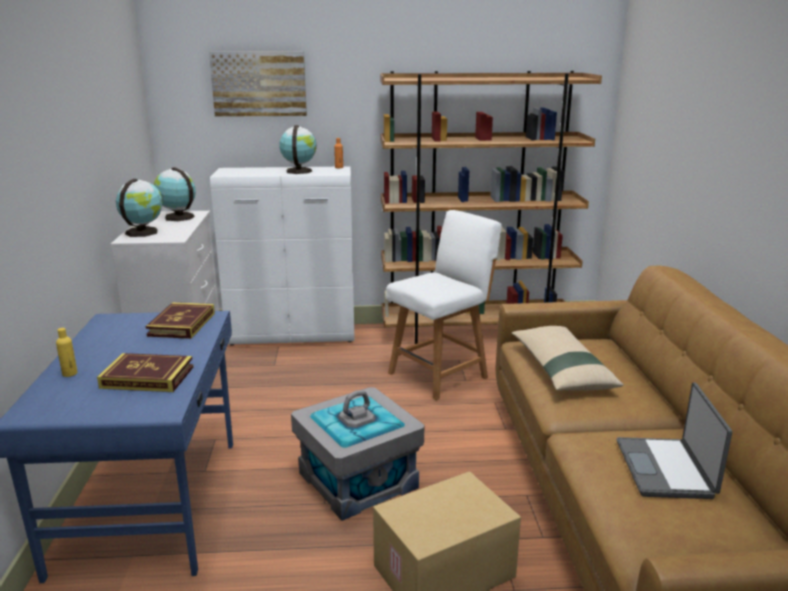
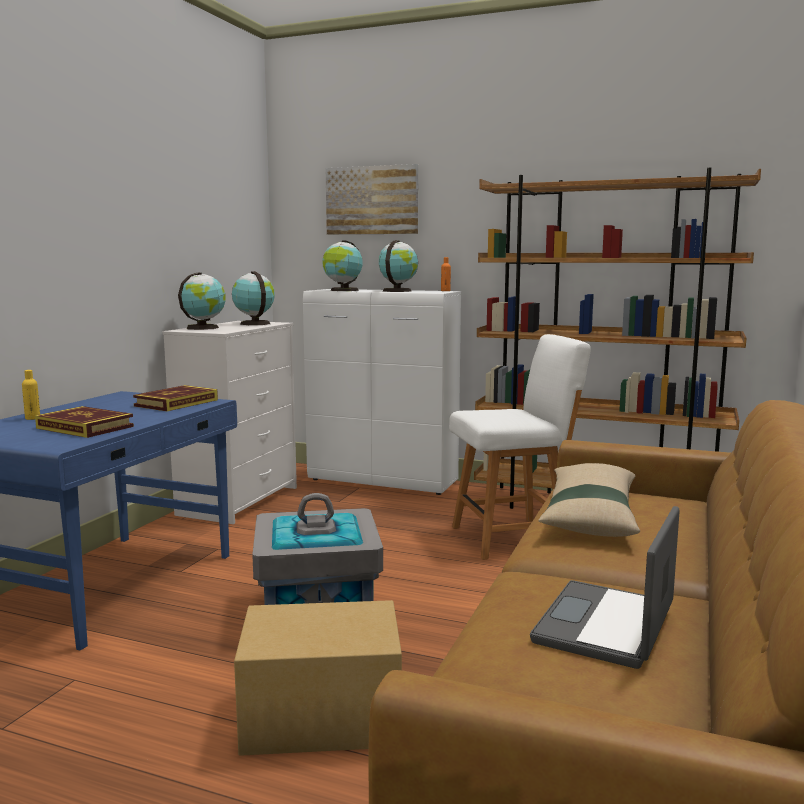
camera: 25 degrees right, 10 degrees down
none -> globe [322,240,363,291]

